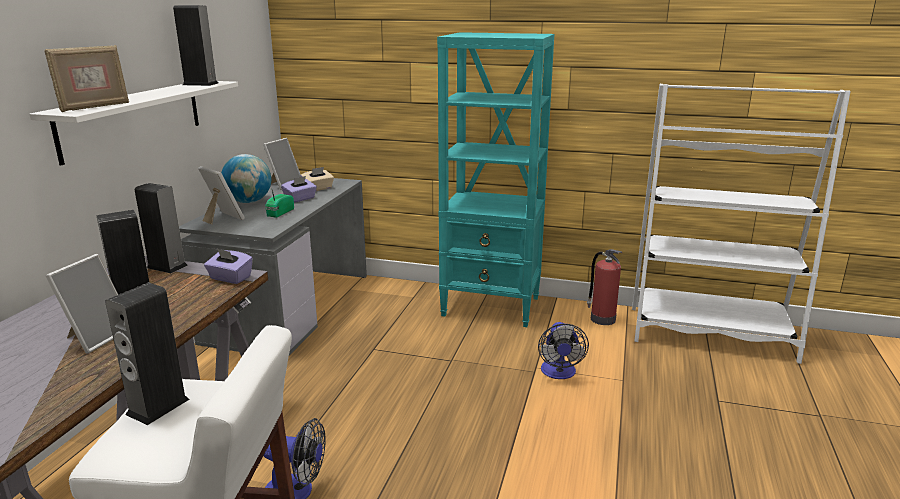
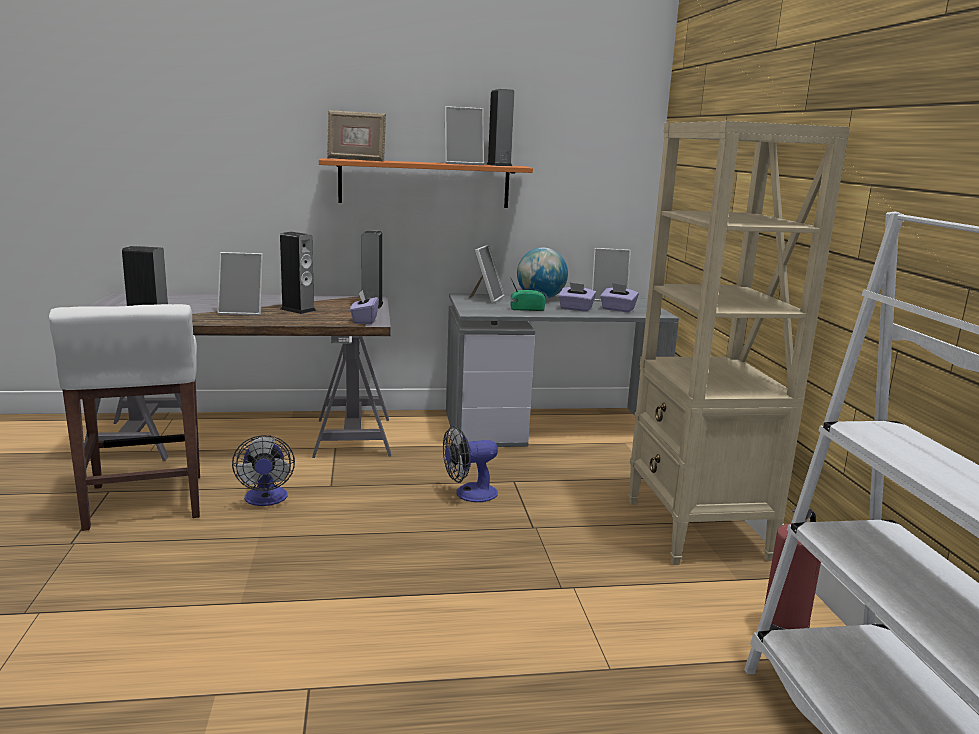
camera: 65 degrees right, 5 degrees down
white shelf [29,81,238,166] -> orange shelf [319,158,533,208]
beige tissue box [300,167,334,191] -> purple tissue box [600,283,639,312]
turquoise bookcase [437,32,555,327] -> beige bookcase [628,121,850,565]
fan [538,322,589,379] -> fan moved to [443,426,498,502]
none -> picture frame [445,106,484,165]

